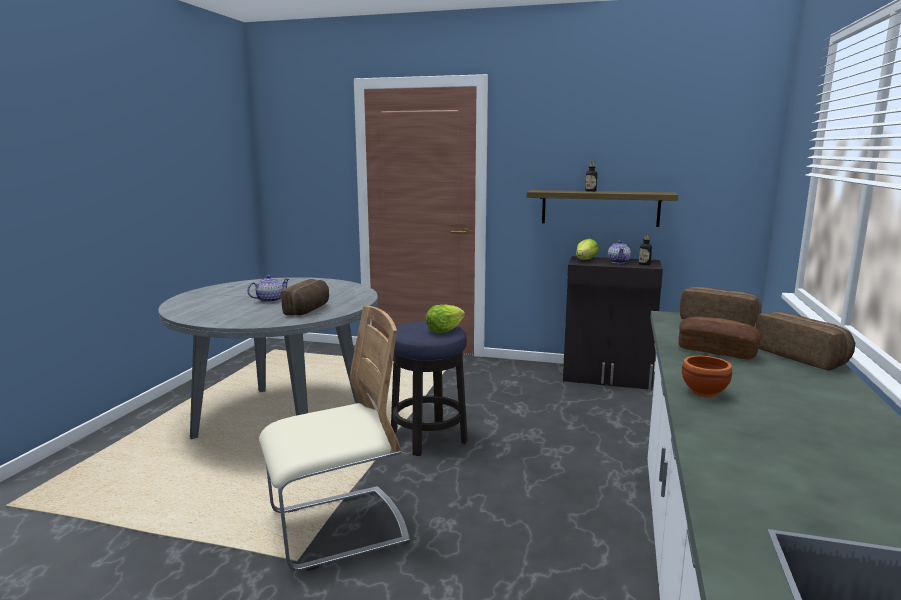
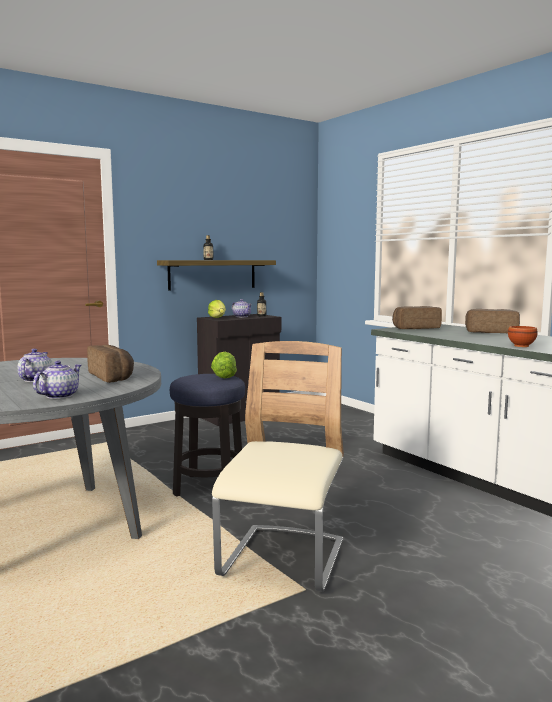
camera: 50 degrees left, 5 degrees down
bread [679,316,762,359] -> none
none -> teapot [33,360,81,399]

